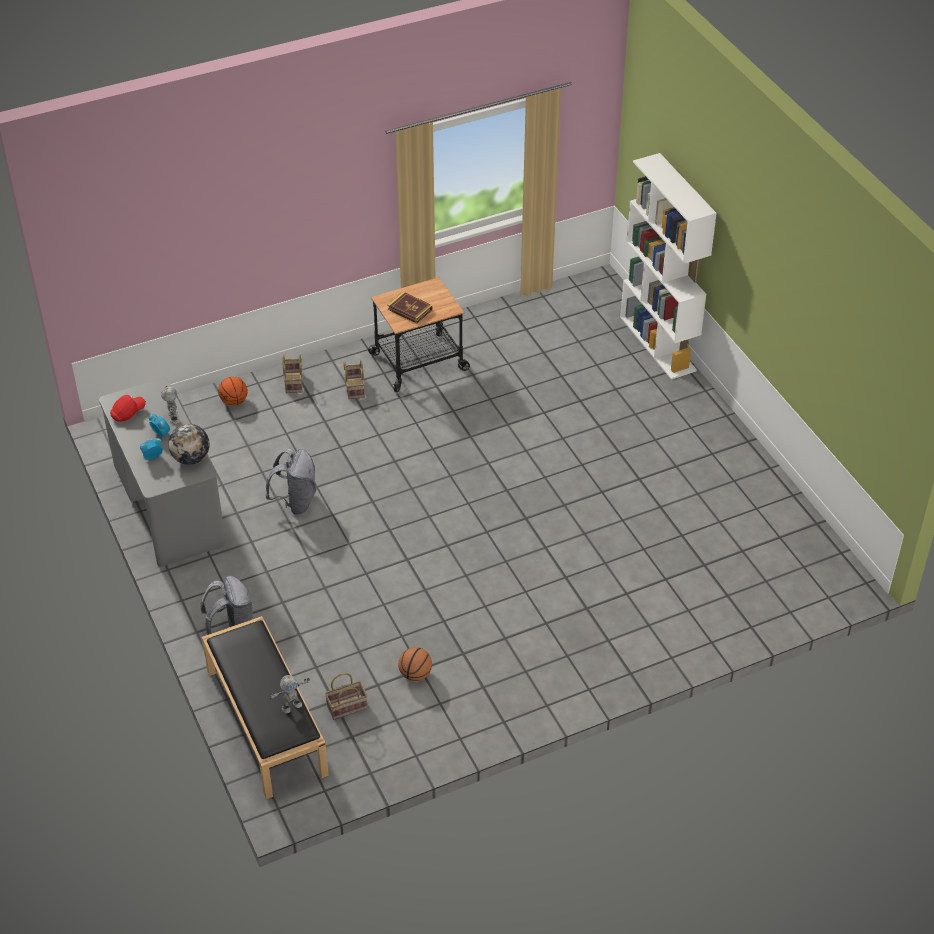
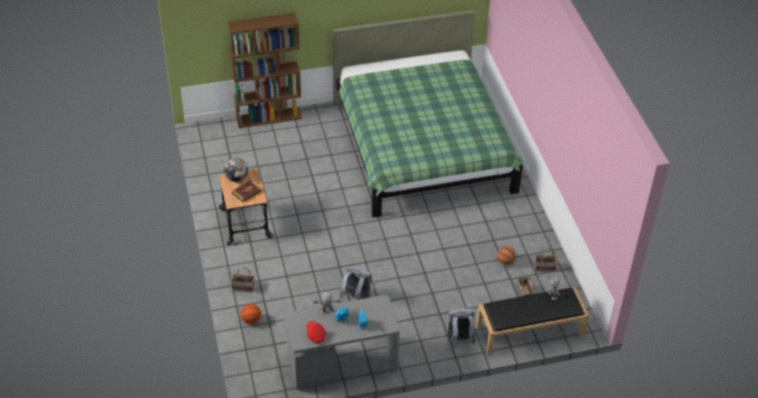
camera: 80 degrees left, 0 degrees up
globe [168,424,210,465] -> globe moved to [224,158,248,182]
basket [344,359,365,400] -> basket moved to [534,248,557,272]
white bookcase [620,153,717,380] -> brown bookcase [228,13,302,128]
none -> green bed [333,10,523,217]

